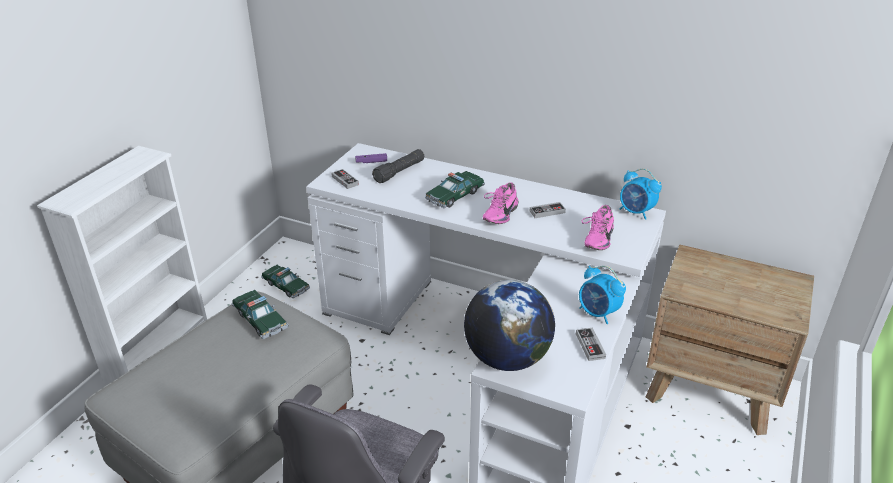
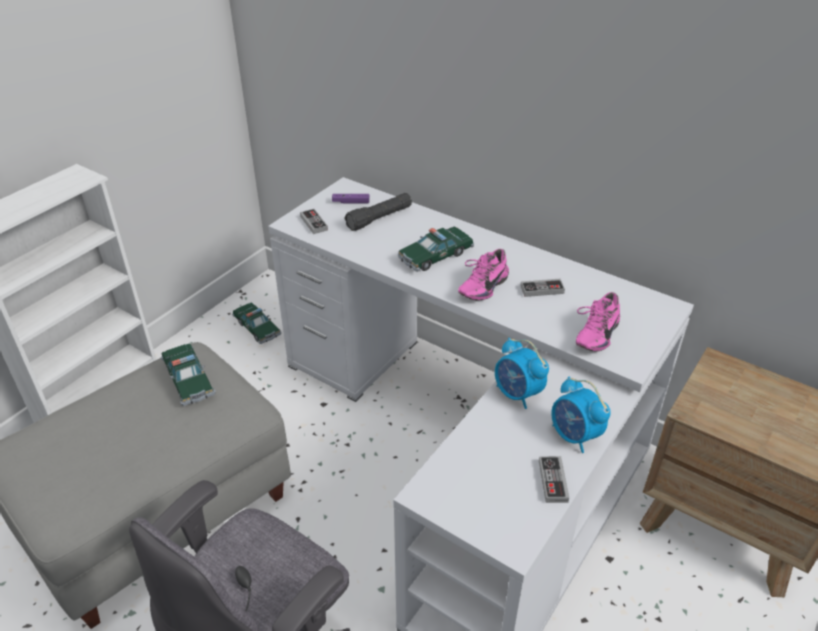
camera: 10 degrees right, 5 degrees up
globe [464,280,555,371] -> none
alarm clock [620,169,662,220] -> alarm clock moved to [495,338,549,409]

